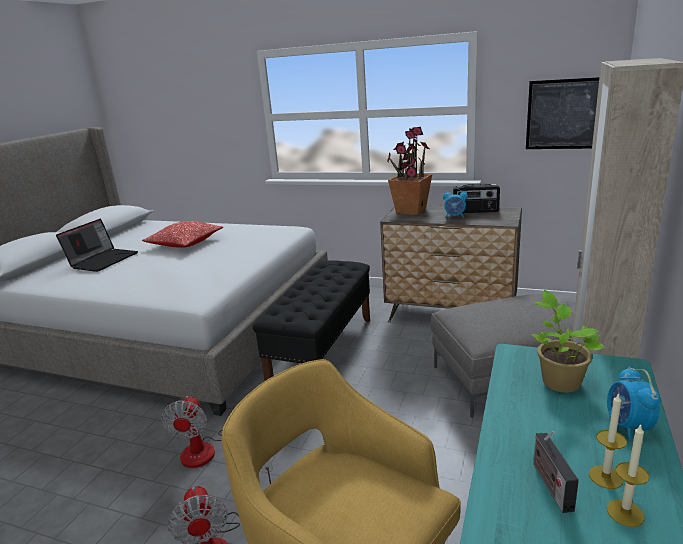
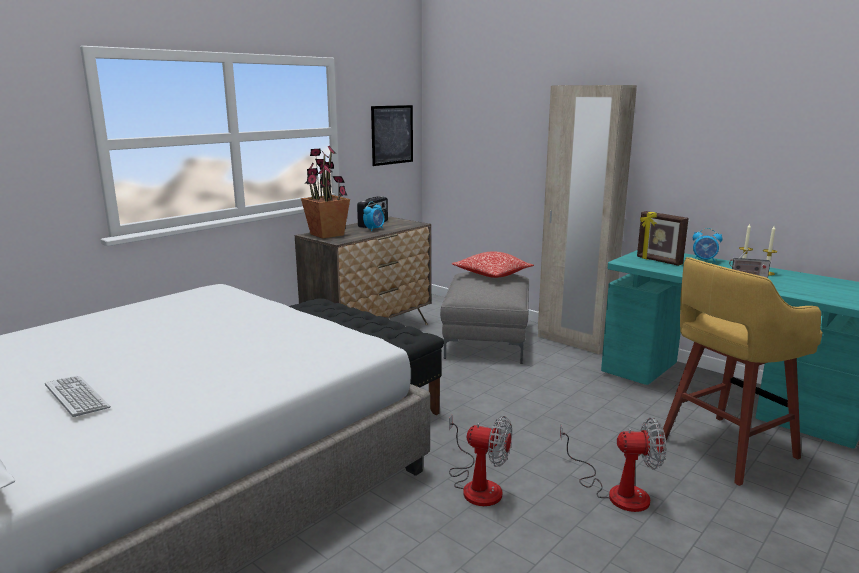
camera: 70 degrees left, 5 degrees down
laptop [56,219,138,272] -> keyboard [45,376,111,417]
pillow [142,221,223,248] -> pillow moved to [451,251,534,278]
potted plant [531,290,605,393] -> picture frame [637,211,689,266]

